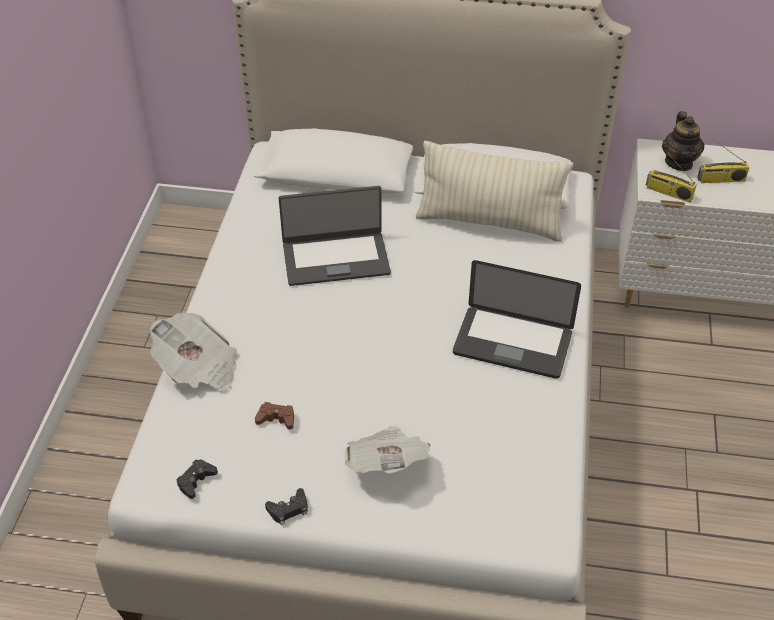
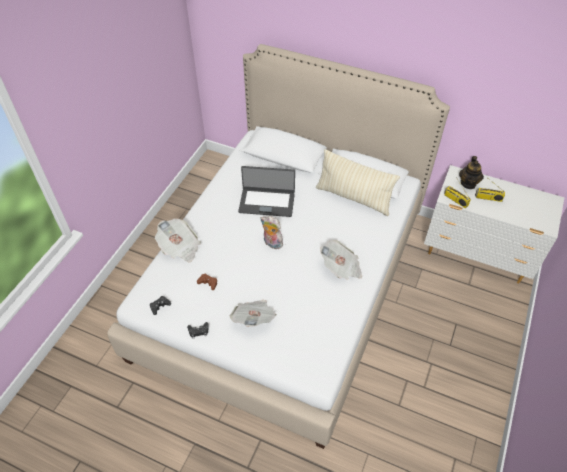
camera: 15 degrees right, 5 degrees up
laptop [453,260,581,379] -> newspaper [320,240,363,280]
none -> plush toy [261,216,283,249]

